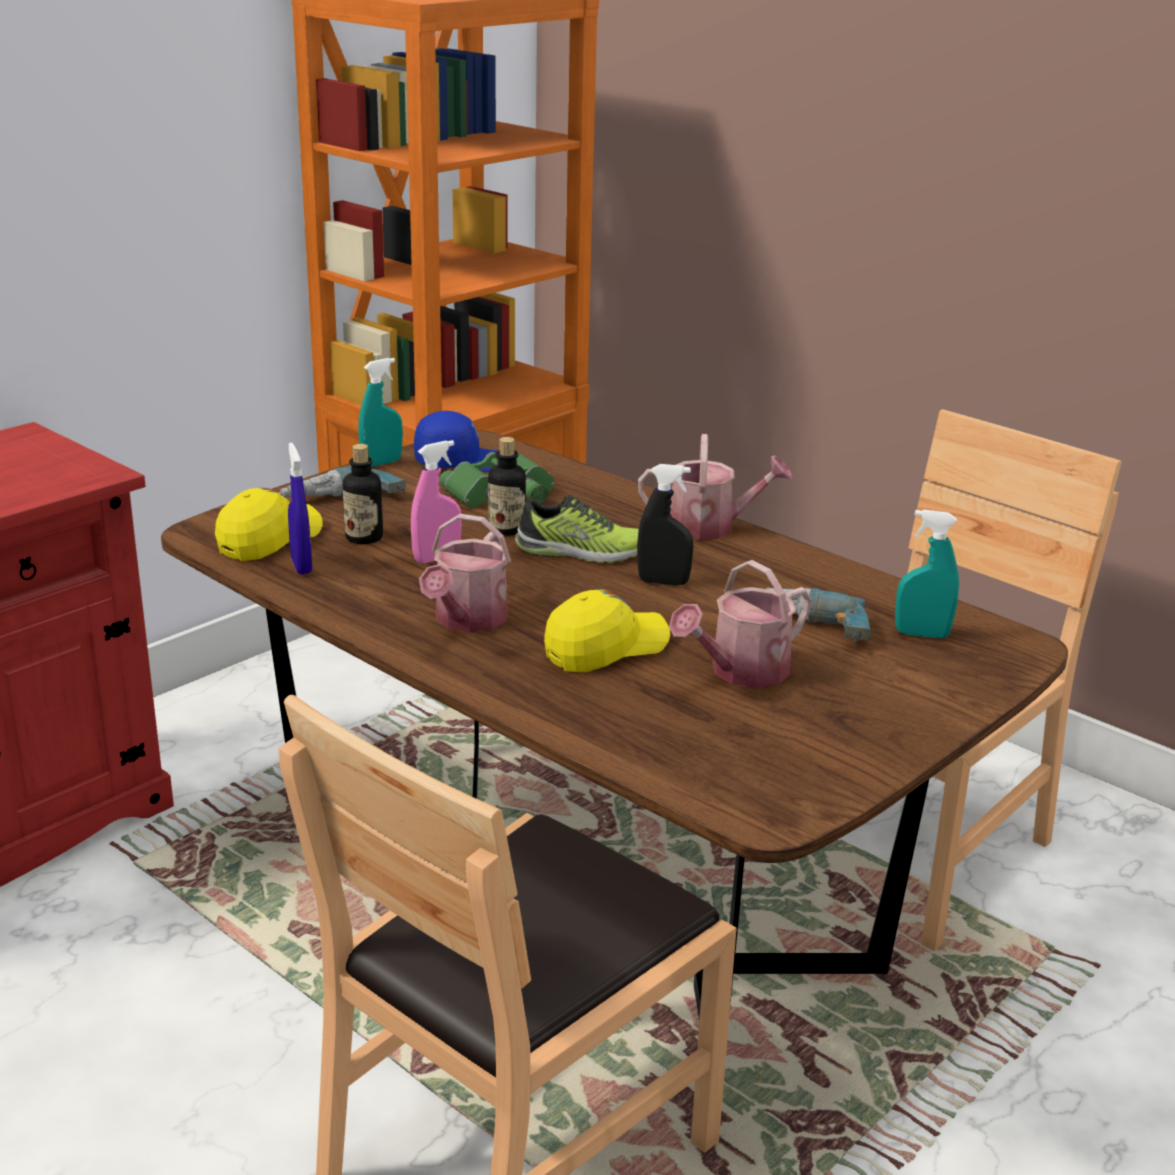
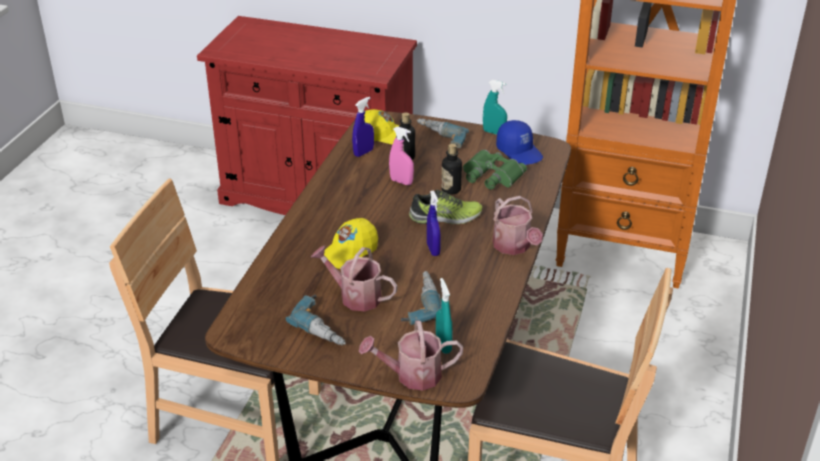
camera: 65 degrees right, 10 degrees up
watering can [419,514,511,633] -> watering can moved to [359,320,463,390]
shoe [515,495,639,563] -> shoe turned 75 degrees counterclockwise [409,190,482,224]
yellow cap [544,589,670,672] -> yellow cap turned 105 degrees clockwise [324,218,378,269]
black spray bottle [637,464,693,586] -> blue spray bottle [427,190,441,256]
none -> power drill [286,295,346,346]

